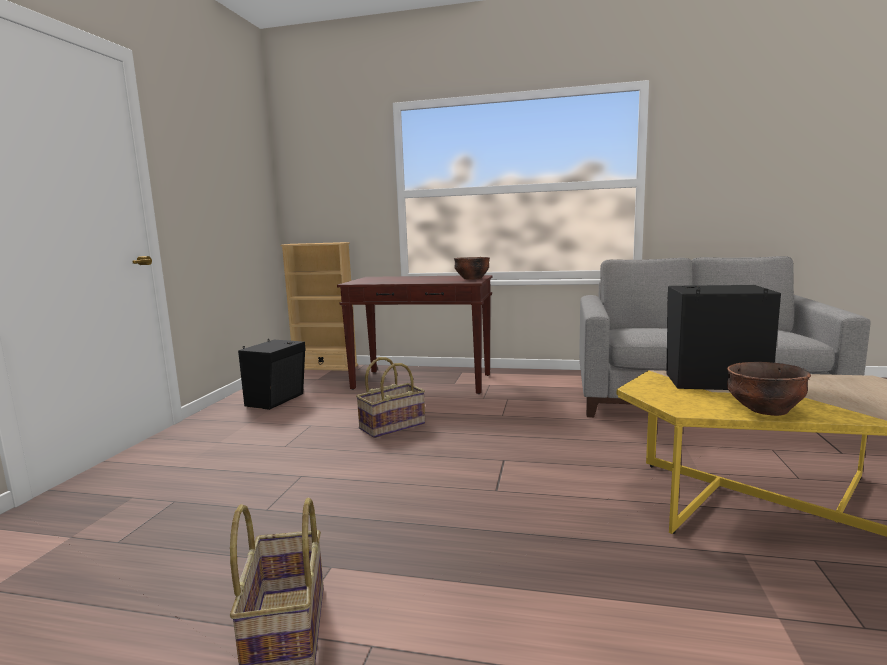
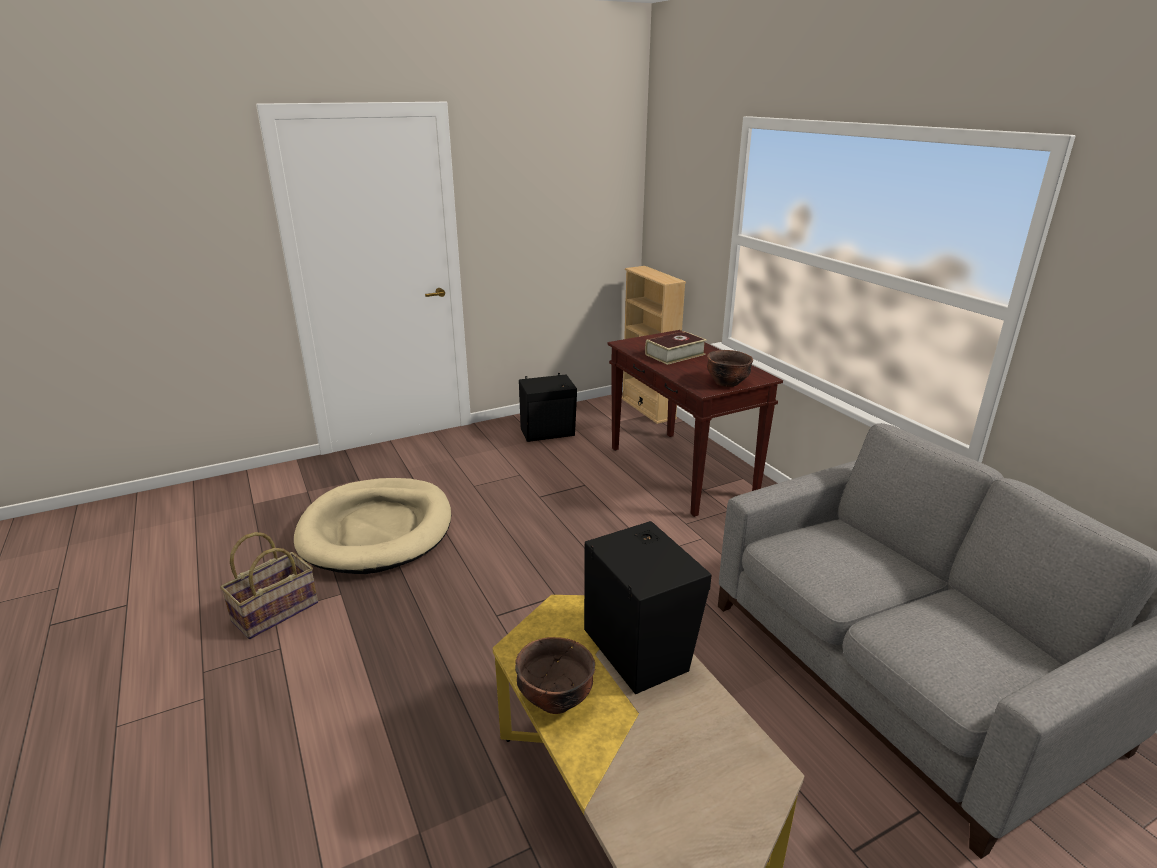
camera: 50 degrees right, 15 degrees up
basket [356,357,425,438] -> none
none -> beige dog bed [294,478,451,574]
none -> book [645,331,707,365]

